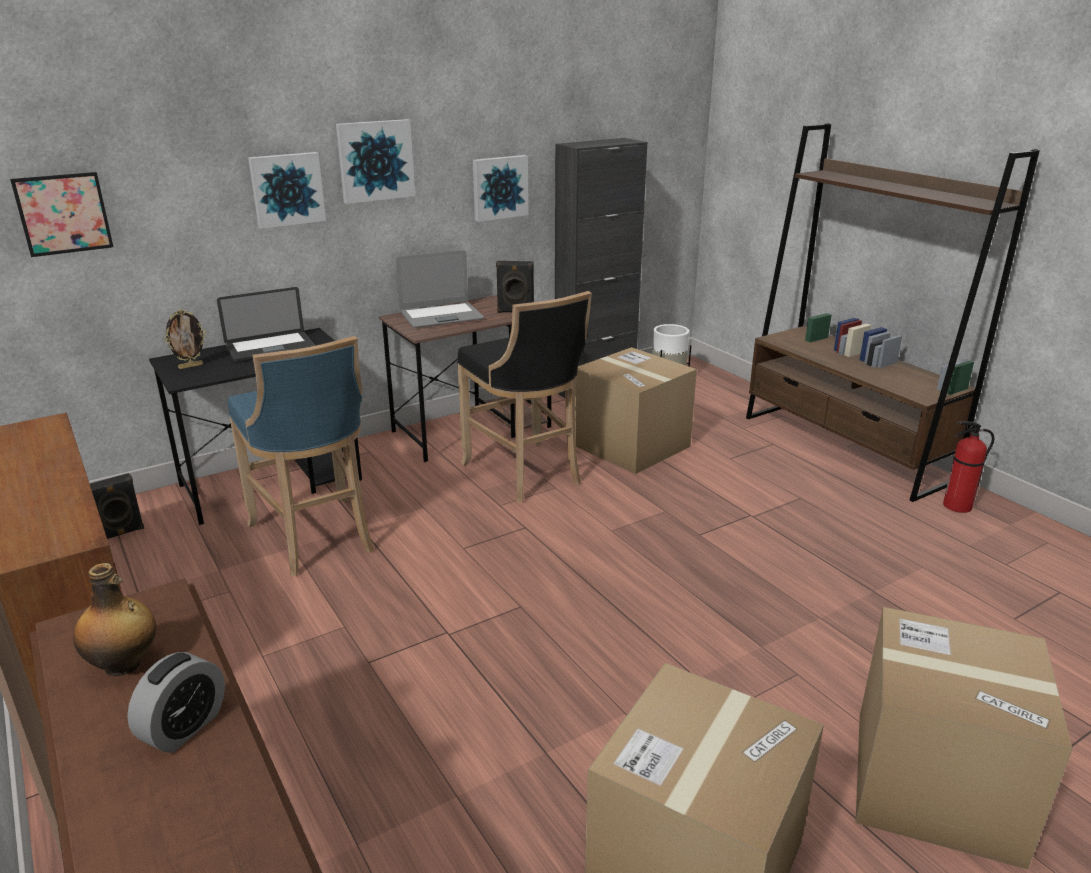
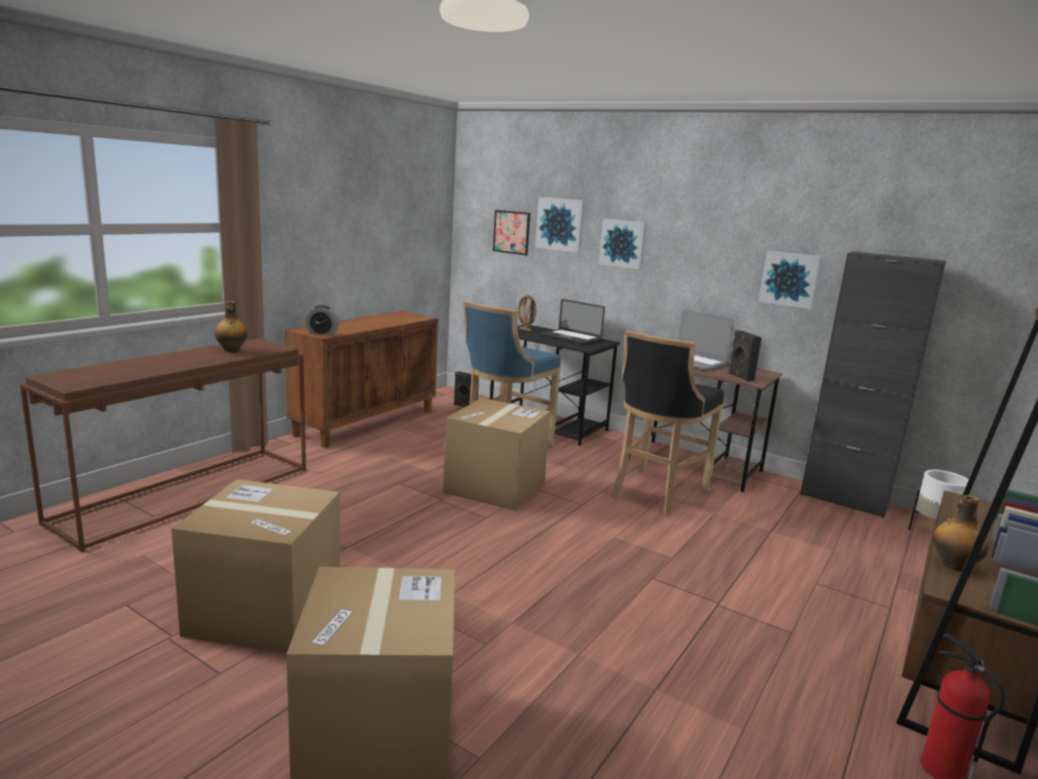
camera: 65 degrees right, 10 degrees down
alarm clock [127,652,225,753] -> alarm clock moved to [306,305,339,336]
picture [336,119,415,204] -> picture moved to [536,197,585,253]
cardboard box [575,347,697,474] -> cardboard box moved to [443,398,551,511]
none -> bottle [933,495,989,572]

